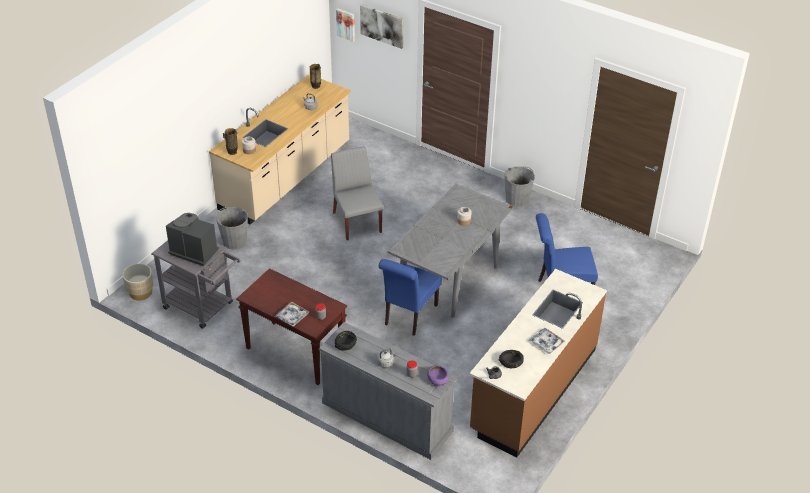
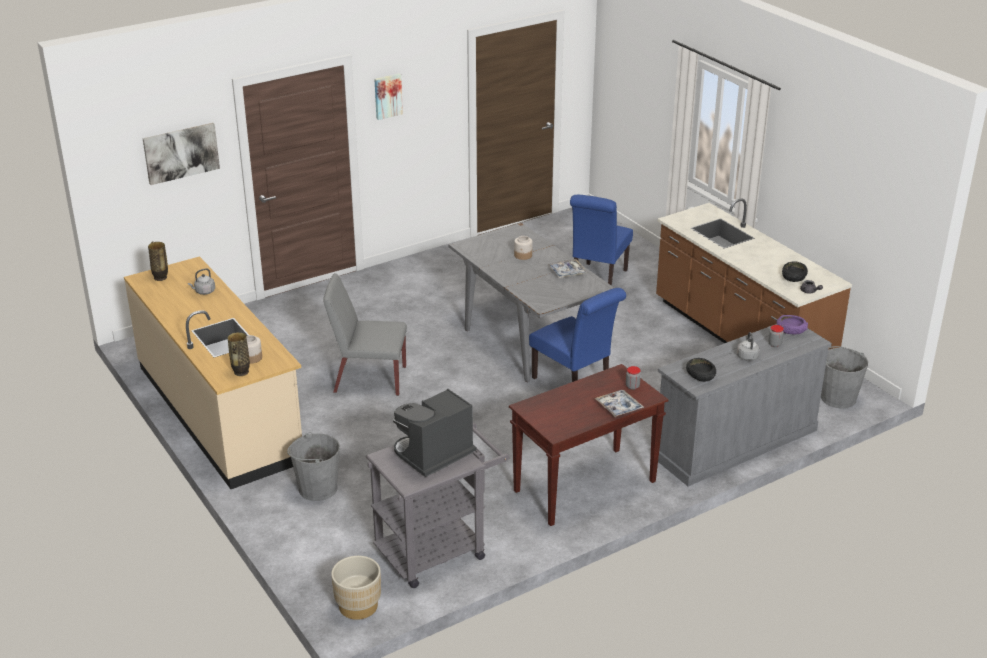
camera: 65 degrees left, 10 degrees down
picture [336,9,355,42] -> picture moved to [374,74,403,120]
grey bucket [505,166,535,207] -> grey bucket moved to [821,346,868,408]
tray [529,328,565,354] -> tray moved to [548,259,587,278]

